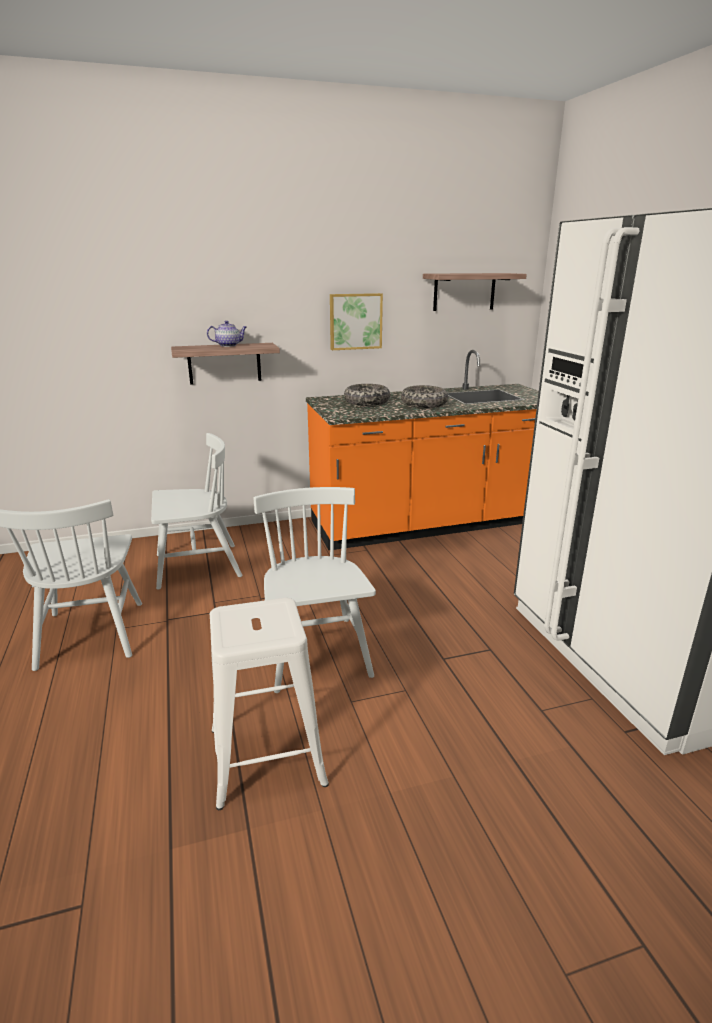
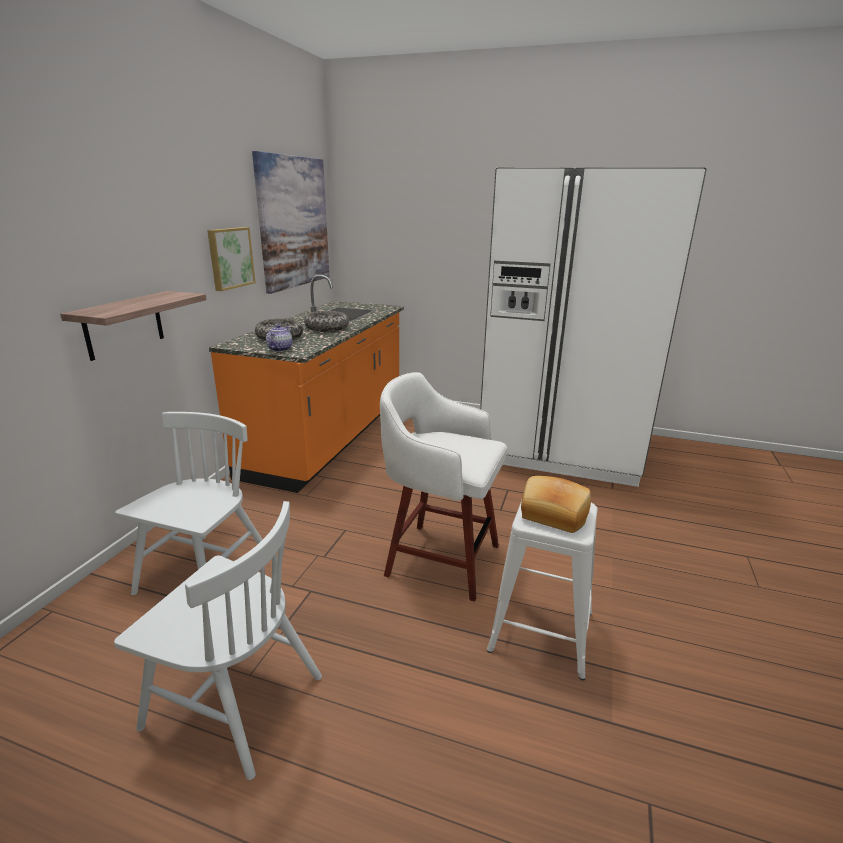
camera: 55 degrees left, 0 degrees up
teapot [207,321,247,347] -> teapot moved to [266,324,293,352]
white chair [254,487,376,693] -> white stool [380,372,507,602]
shelf [423,273,527,311] -> picture [252,151,329,294]
none -> bread [521,476,591,533]

